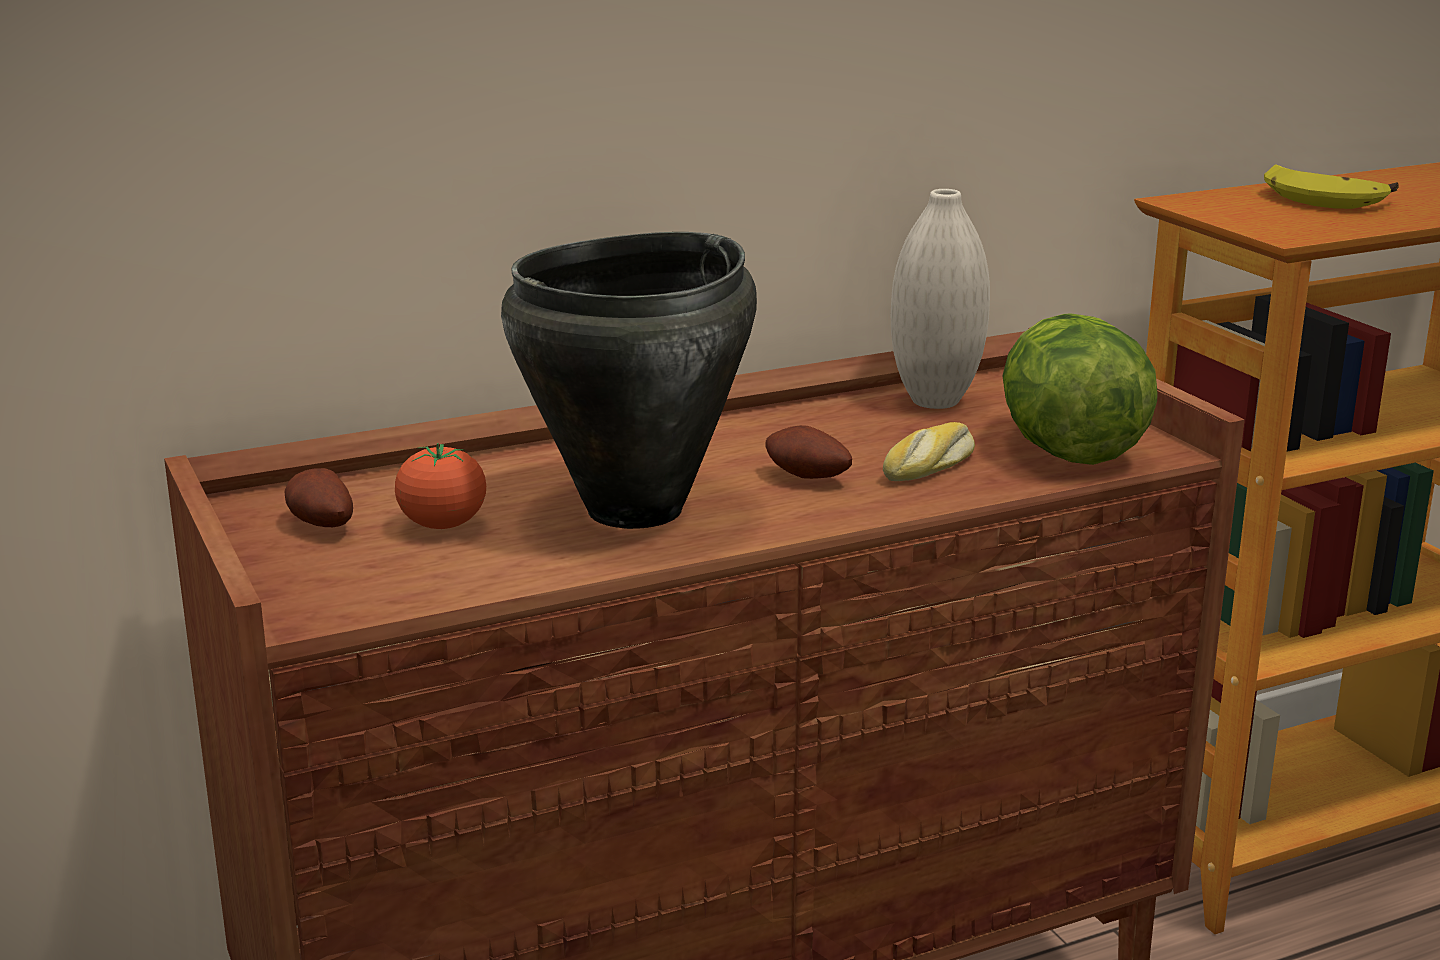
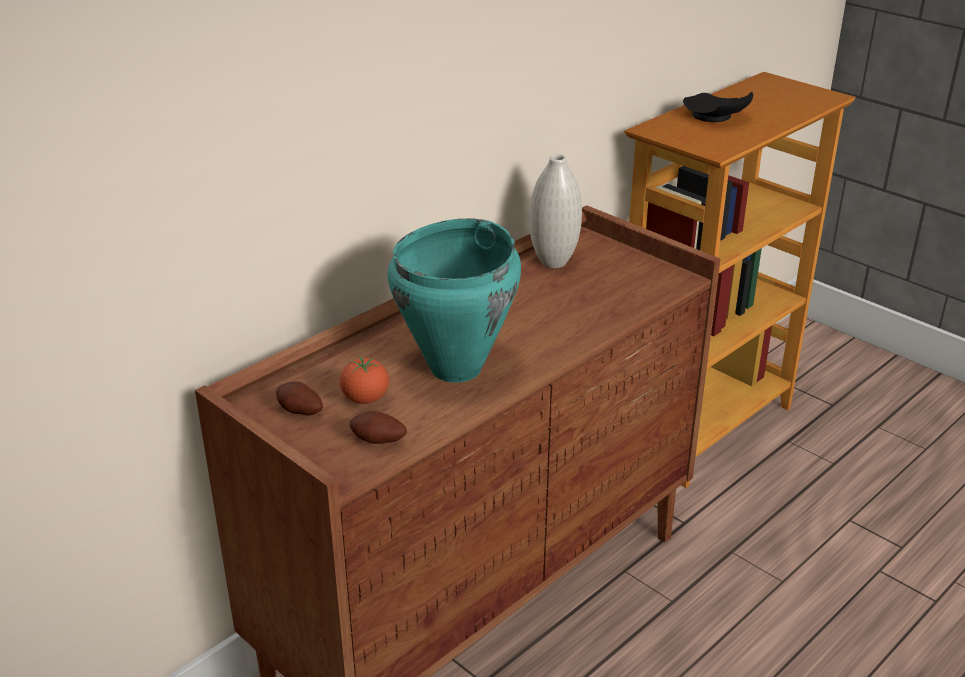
camera: 20 degrees left, 10 degrees up
black cooking pot [501,232,757,529] -> turquoise cooking pot [387,218,521,383]
potato [765,425,852,479] -> potato moved to [349,411,407,444]
bread [883,422,975,481] -> none
lettuce [1002,313,1158,465] -> none
banana [1264,164,1398,209] -> black plate [683,92,753,122]

